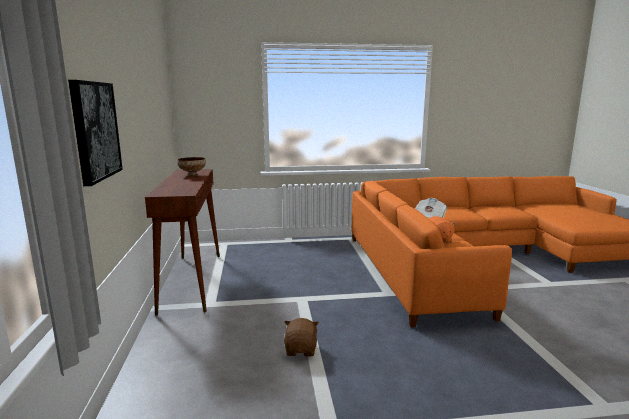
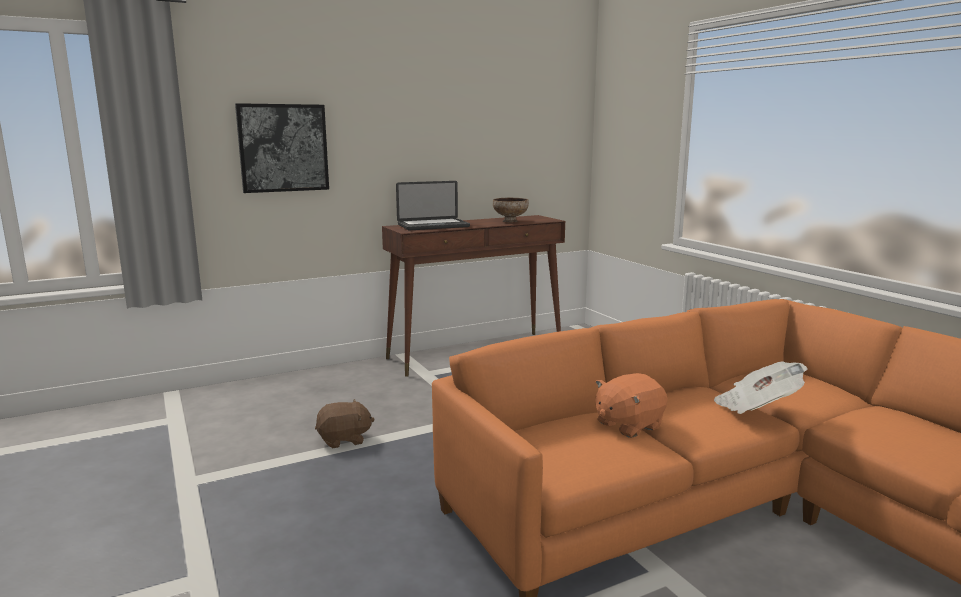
camera: 70 degrees right, 0 degrees up
none -> laptop [396,181,470,230]

